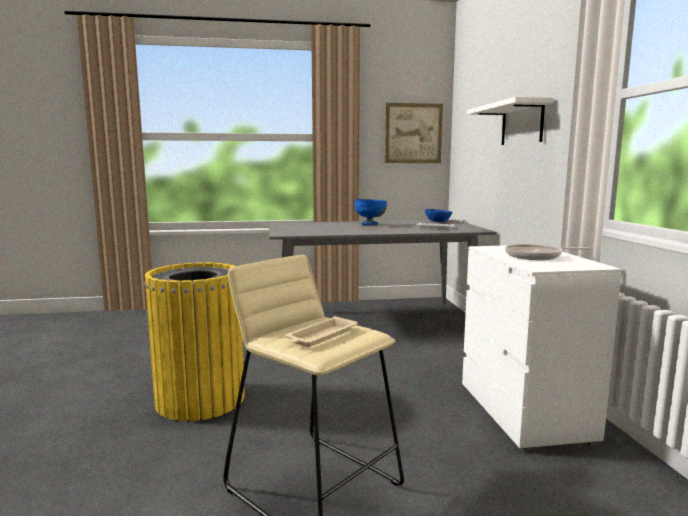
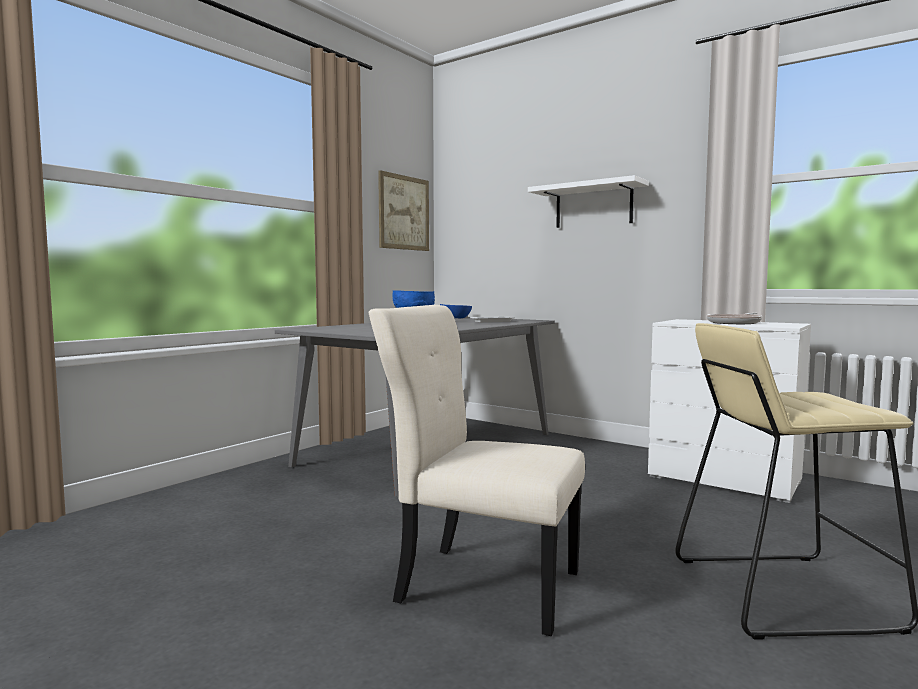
camera: 45 degrees left, 5 degrees down
yellow trash can [144,262,245,421] -> beige chair [368,305,585,636]
beige tray [285,316,357,347] -> none

